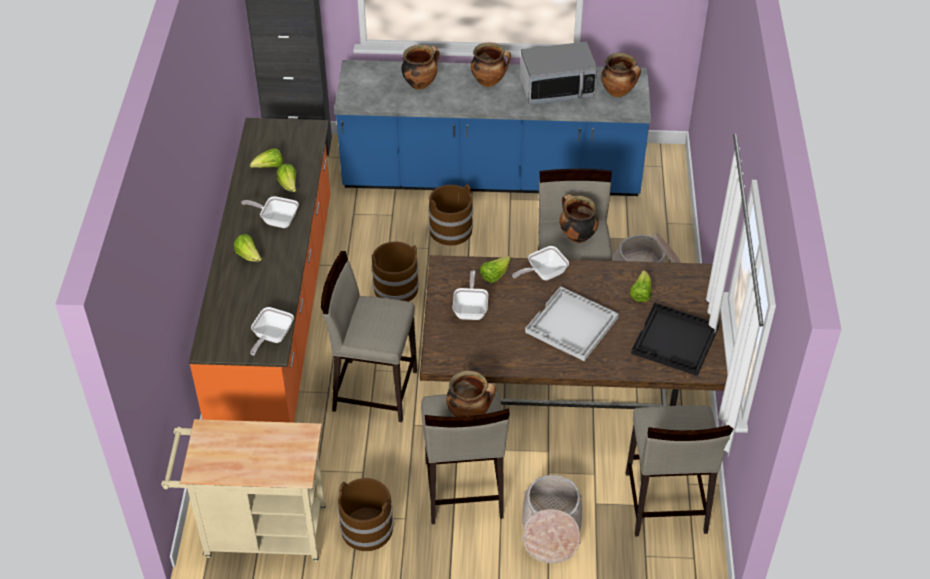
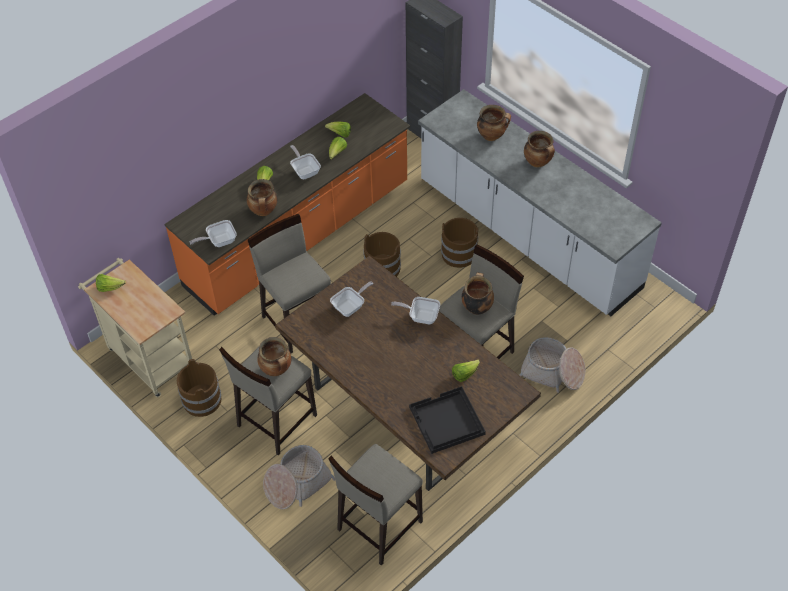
camera: 45 degrees right, 5 degrees up
blue counter [334,60,651,196] -> white counter [418,89,662,316]
lettuce [480,256,511,283] -> lettuce moved to [96,274,126,292]
microwave [520,42,597,105] -> none
white tray [525,286,619,361] -> none
cooking pot [601,53,641,97] -> cooking pot moved to [247,179,278,216]

